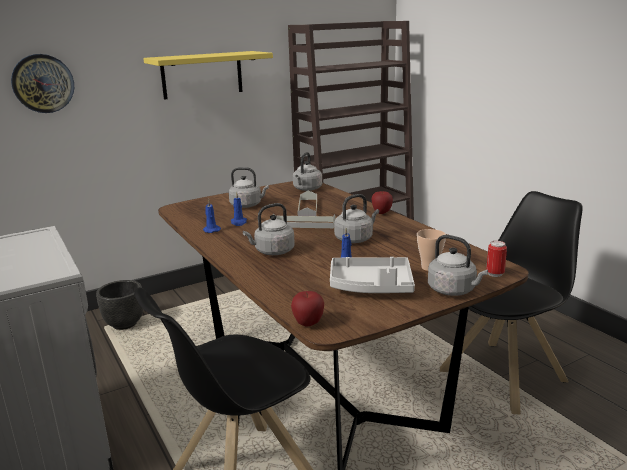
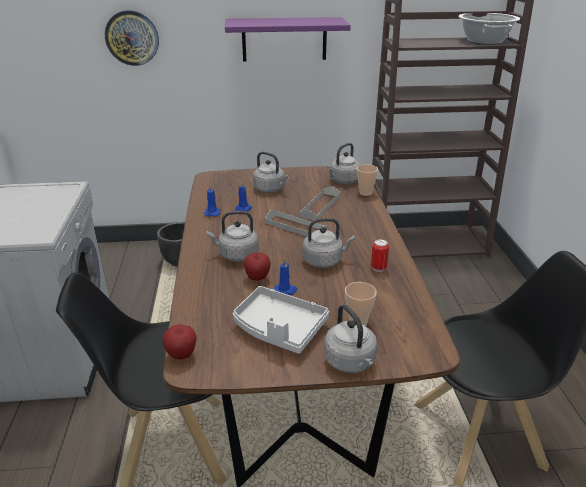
camera: 25 degrees right, 10 degrees up
yellow shelf [143,51,273,100] -> purple shelf [225,17,351,61]
apple [372,191,393,214] -> apple moved to [244,252,271,281]
can [486,241,507,277] -> can moved to [371,239,389,272]
none -> cup [357,164,378,196]
none -> cooking pot [459,13,520,45]

